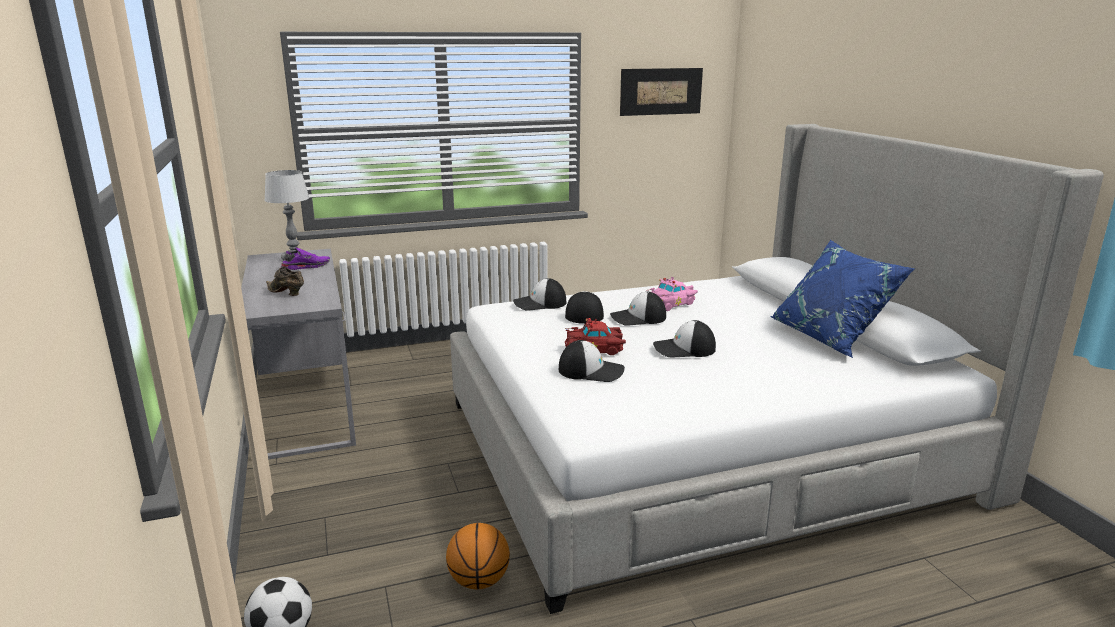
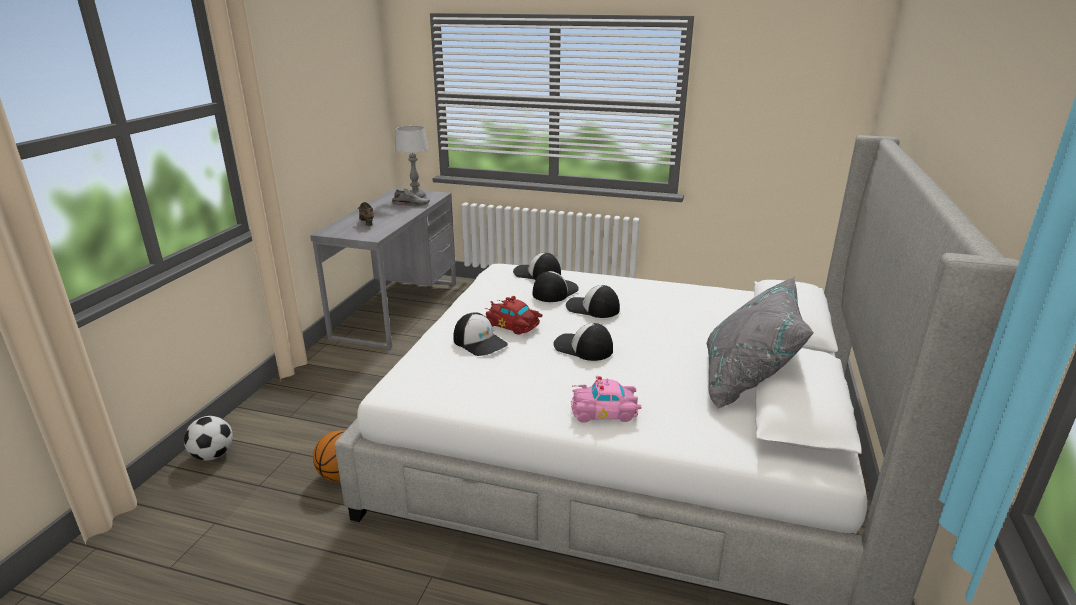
camera: 35 degrees right, 5 degrees up
purple shoe [281,248,330,270] -> grey shoe [392,188,430,207]
picture [620,68,703,116] -> none
pink toy car [646,277,698,311] -> pink toy car moved to [571,376,641,423]
blue pillow [770,240,915,358] -> grey pillow [707,276,814,409]

